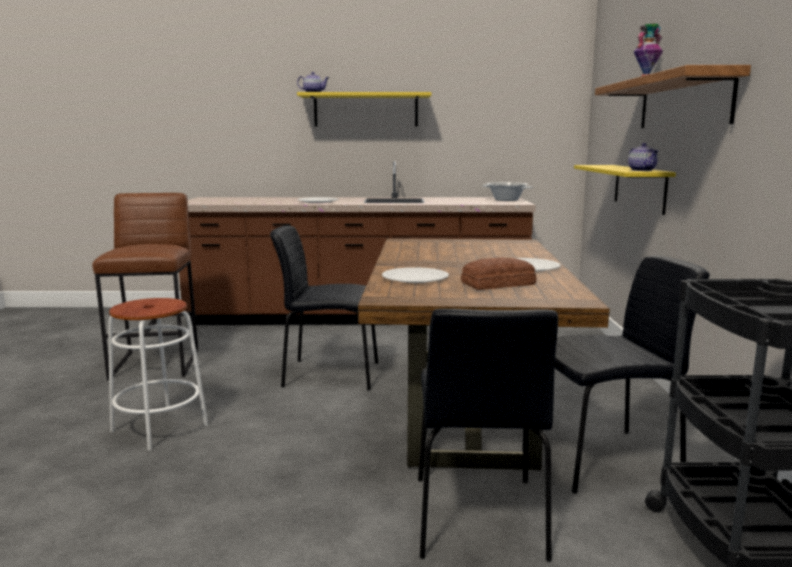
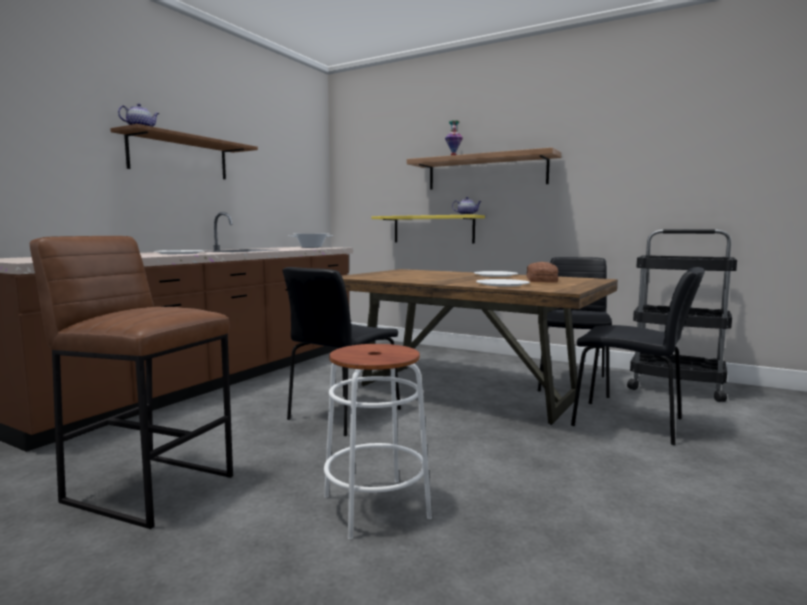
camera: 60 degrees left, 5 degrees down
yellow shelf [297,92,431,127] -> brown shelf [110,124,258,179]

